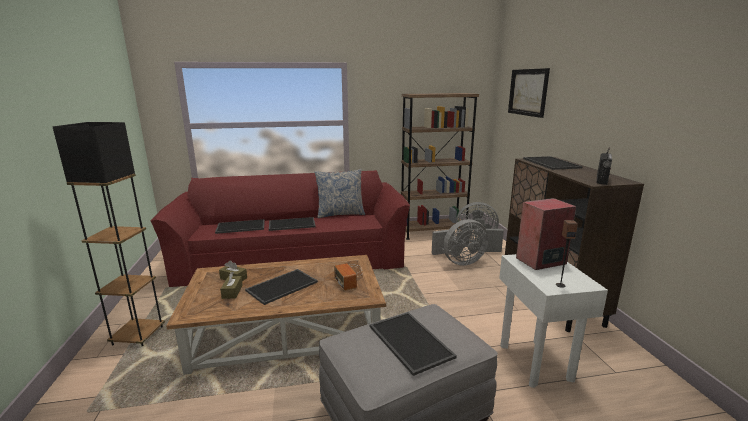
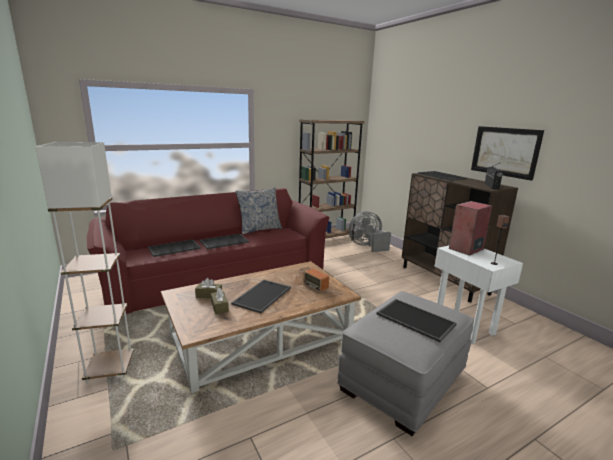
camera: 20 degrees left, 0 degrees up
black floor lamp [52,122,165,346] -> white floor lamp [35,142,134,383]
grey fan [432,219,489,266] -> none
picture [508,68,550,118] -> picture moved to [471,126,544,181]

